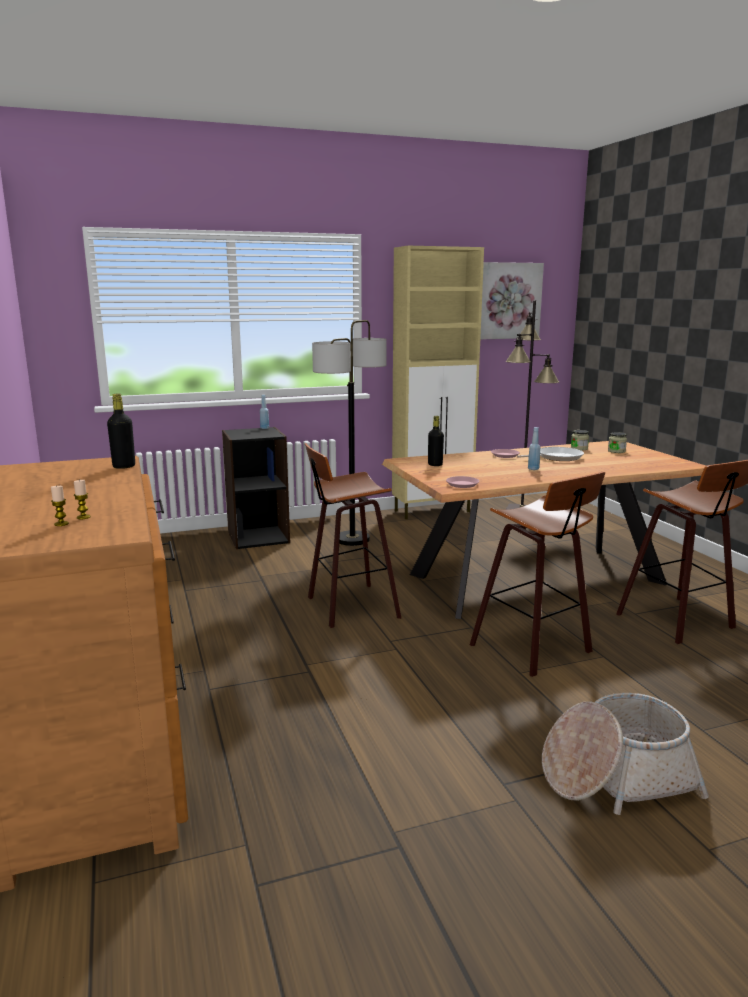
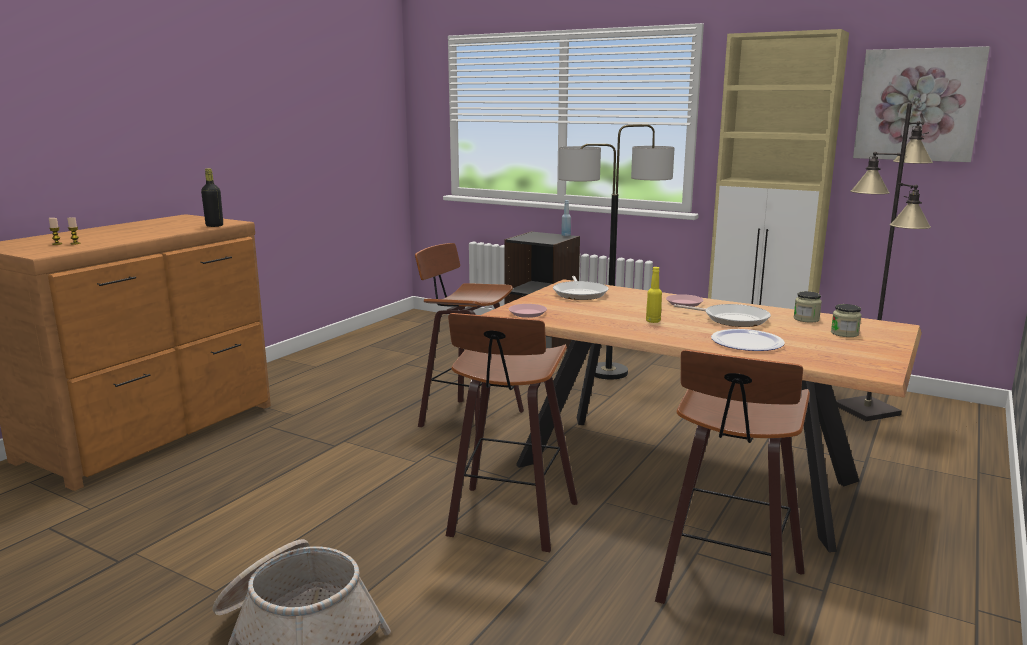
camera: 50 degrees right, 0 degrees up
black bottle [428,416,444,466] -> frying pan [553,276,608,300]
blue bottle [528,427,541,470] -> yellow bottle [646,267,662,323]
none -> plate [711,329,785,351]

